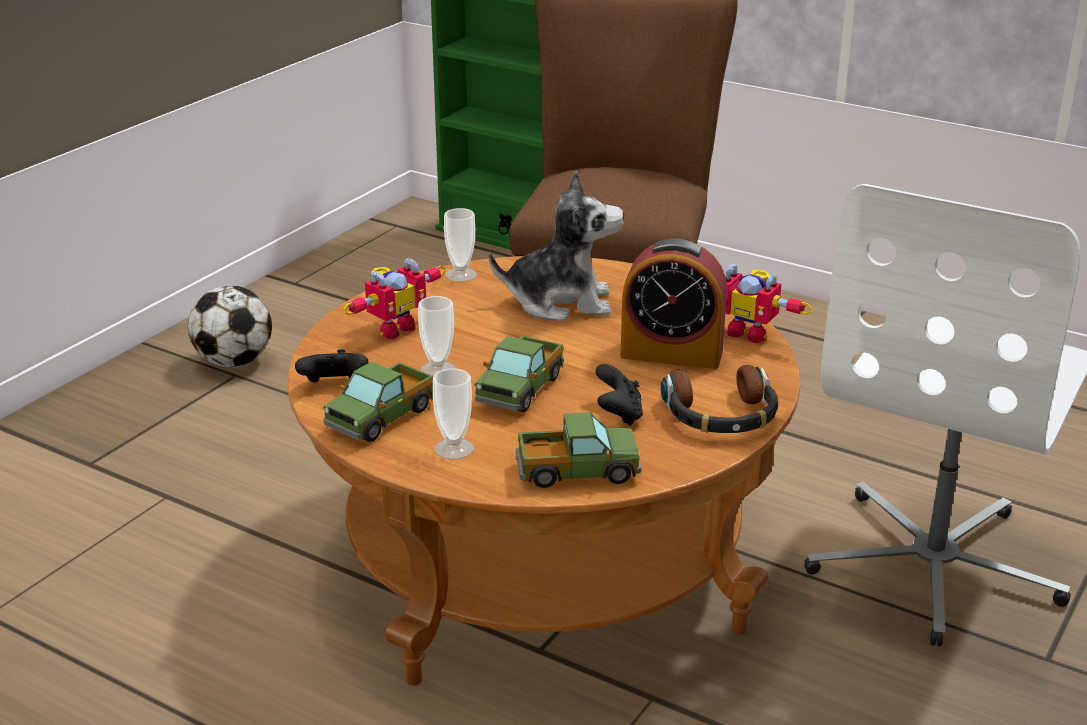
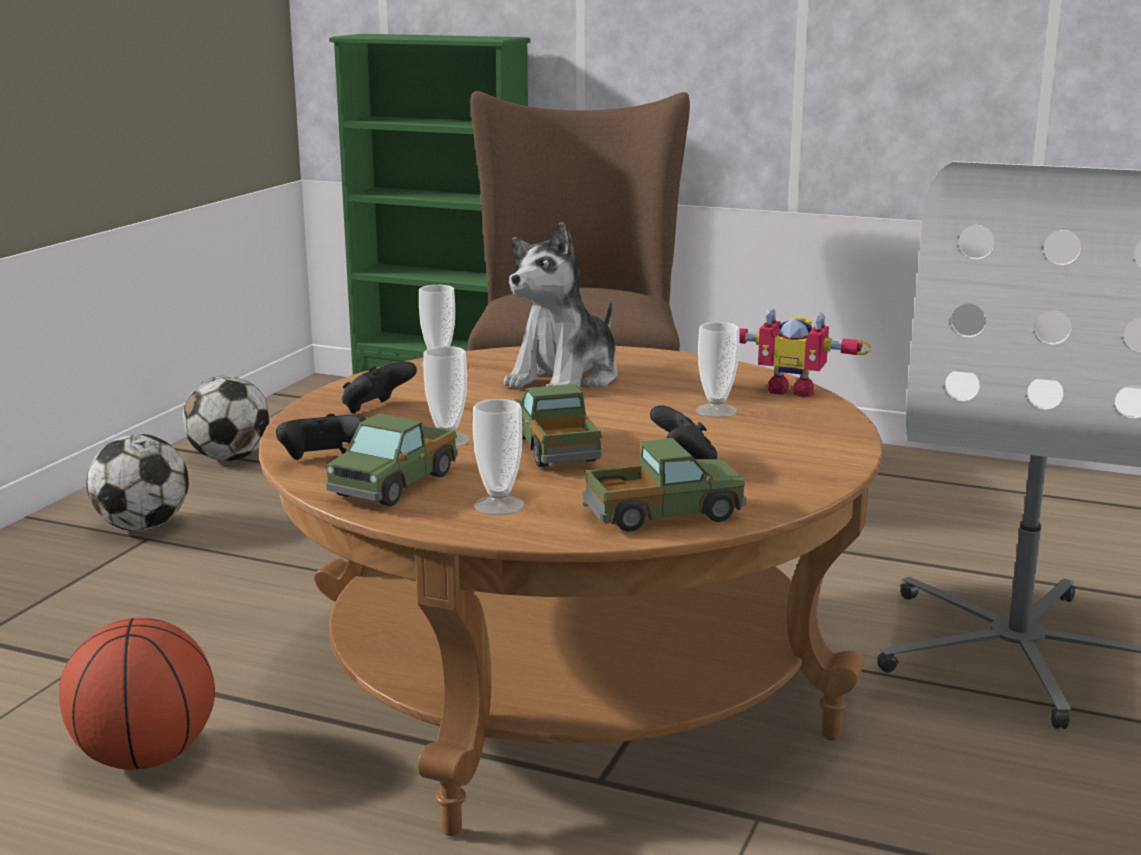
camera: 10 degrees left, 10 degrees down
toy robot [343,258,446,339] -> black game controller [342,361,417,414]
toy truck [475,336,564,412] -> toy truck turned 150 degrees clockwise [513,384,602,467]
plush toy [489,171,624,321] -> plush toy turned 135 degrees clockwise [504,222,618,389]
alarm clock [620,239,727,369] -> cup [696,322,739,418]
headphones [661,365,778,433] -> none
none -> basketball [59,617,215,770]
none -> football [183,376,270,461]

